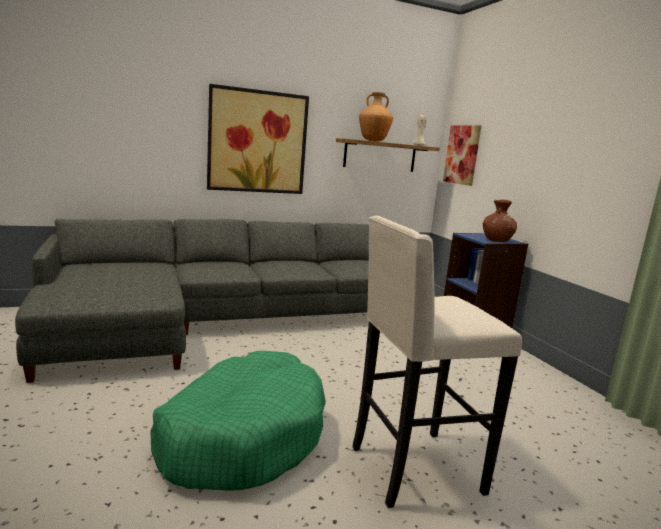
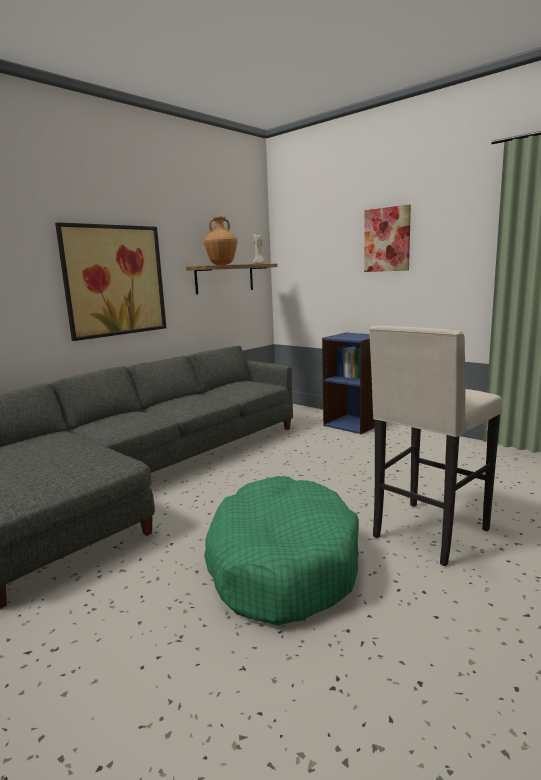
camera: 25 degrees left, 0 degrees up
picture [443,125,481,186] -> picture moved to [364,205,411,272]
brown vase [483,200,517,242] -> none

